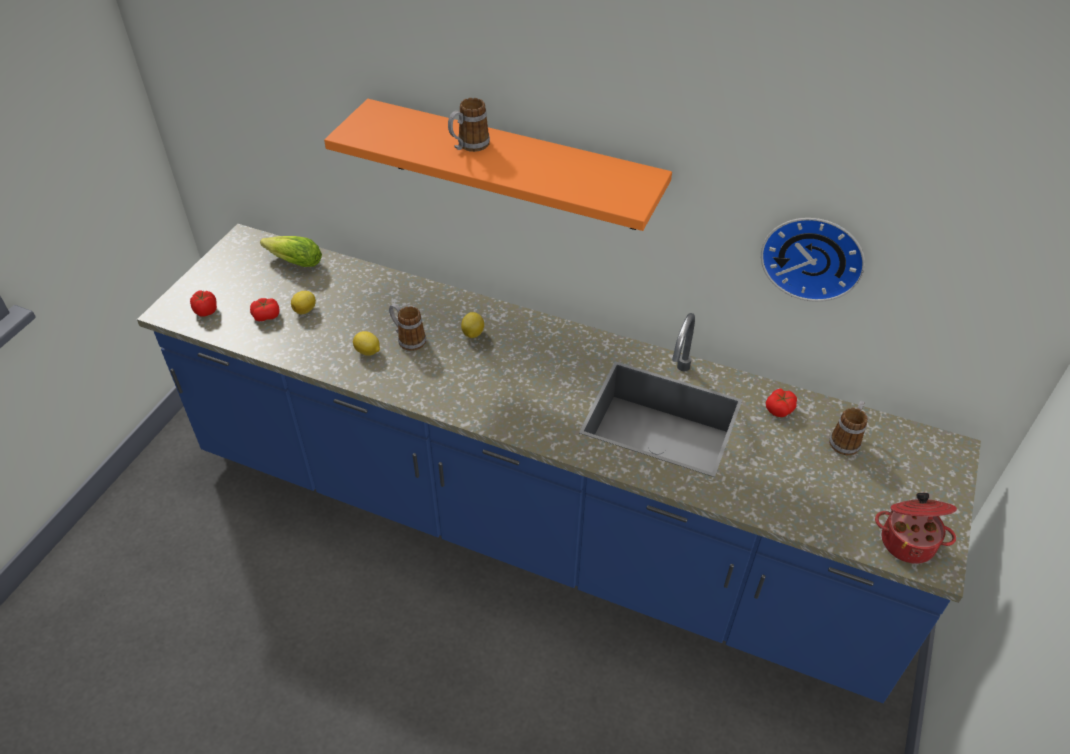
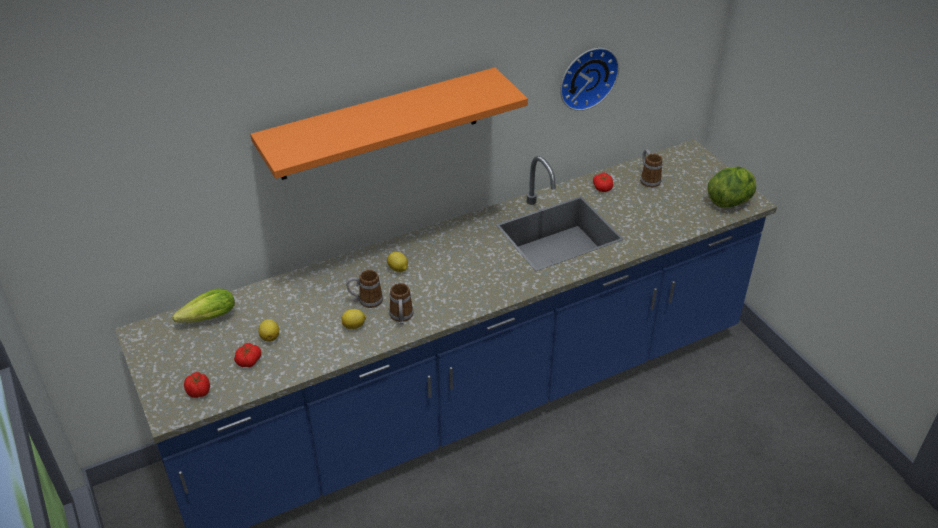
camera: 50 degrees left, 5 degrees down
mug [448,98,490,152] -> mug moved to [389,283,414,324]
cooking pot [875,493,957,564] -> lettuce [708,167,756,208]

